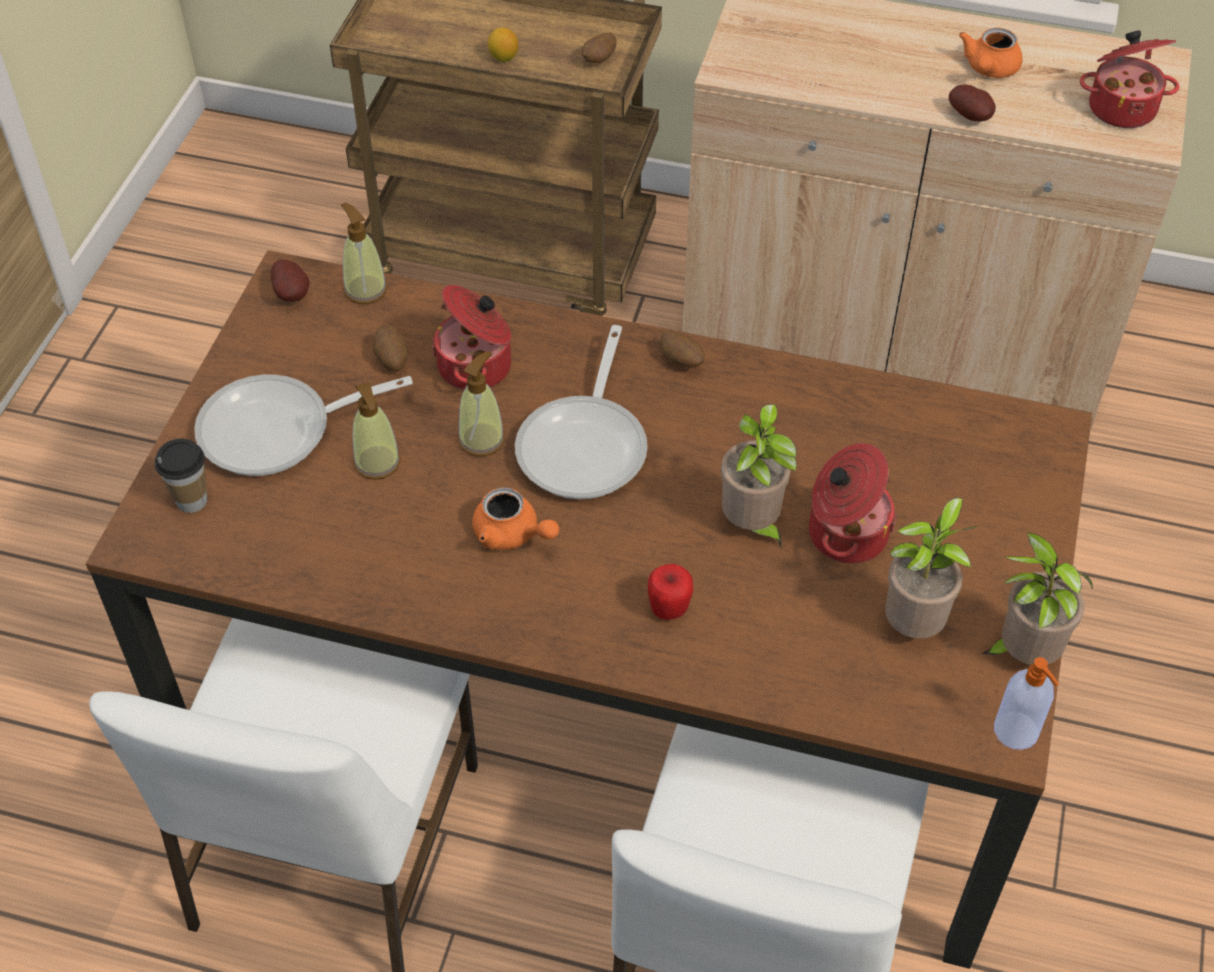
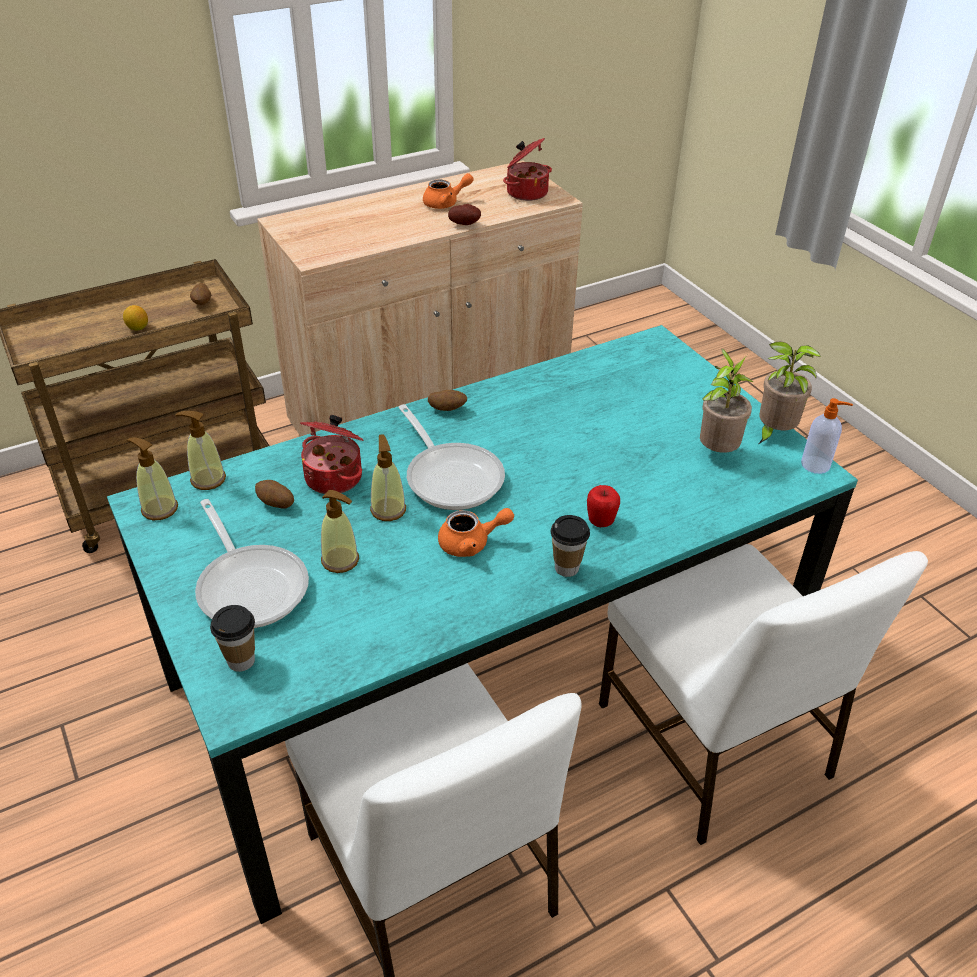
camera: 45 degrees left, 10 degrees down
brown dining table [86,250,1092,969] -> turquoise dining table [107,325,858,924]
frying pan [194,375,413,476] -> frying pan turned 60 degrees counterclockwise [195,499,309,628]
potato [271,260,310,302] -> soap dispenser [127,437,178,520]
potted plant [721,404,797,547] -> none
cooking pot [809,443,897,564] -> none
orange teapot [959,28,1023,78] -> orange teapot turned 90 degrees counterclockwise [423,173,473,209]
none -> cup [551,515,590,577]

